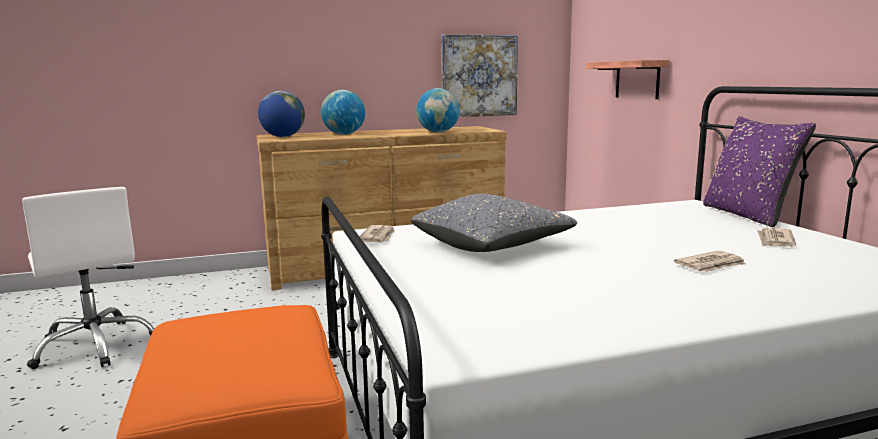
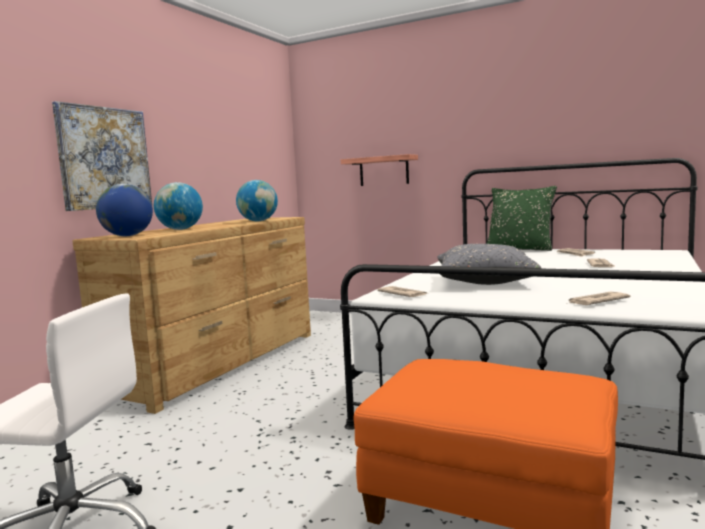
camera: 45 degrees left, 5 degrees down
picture [441,35,518,117] -> picture moved to [52,101,152,211]
purple pillow [703,116,816,227] -> green pillow [487,186,557,251]
none -> newspaper [566,292,631,305]

